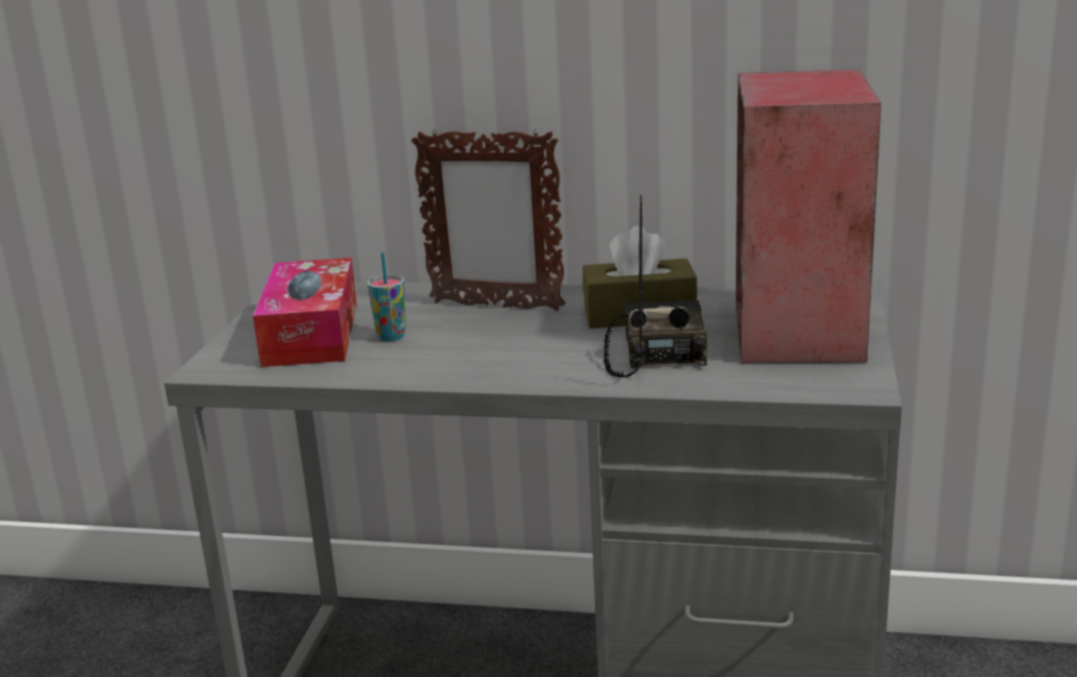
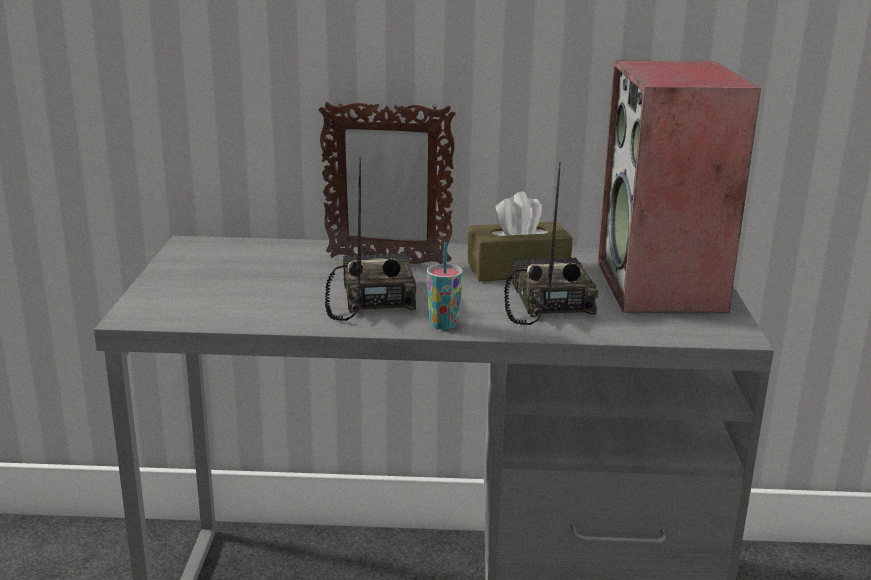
camera: 10 degrees left, 0 degrees up
tissue box [253,258,357,367] -> none
cup [367,252,406,341] -> cup moved to [427,242,463,330]
none -> radio [325,158,416,321]

